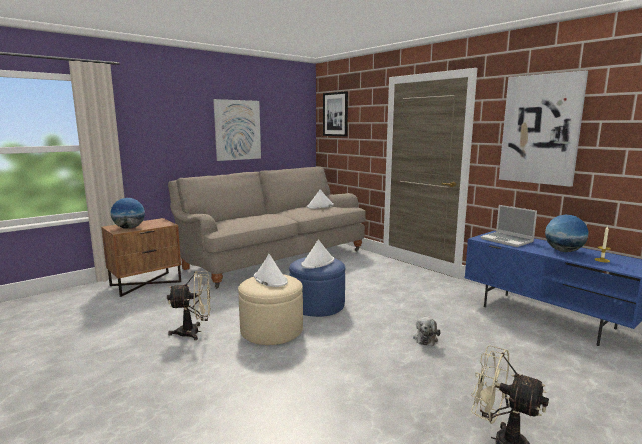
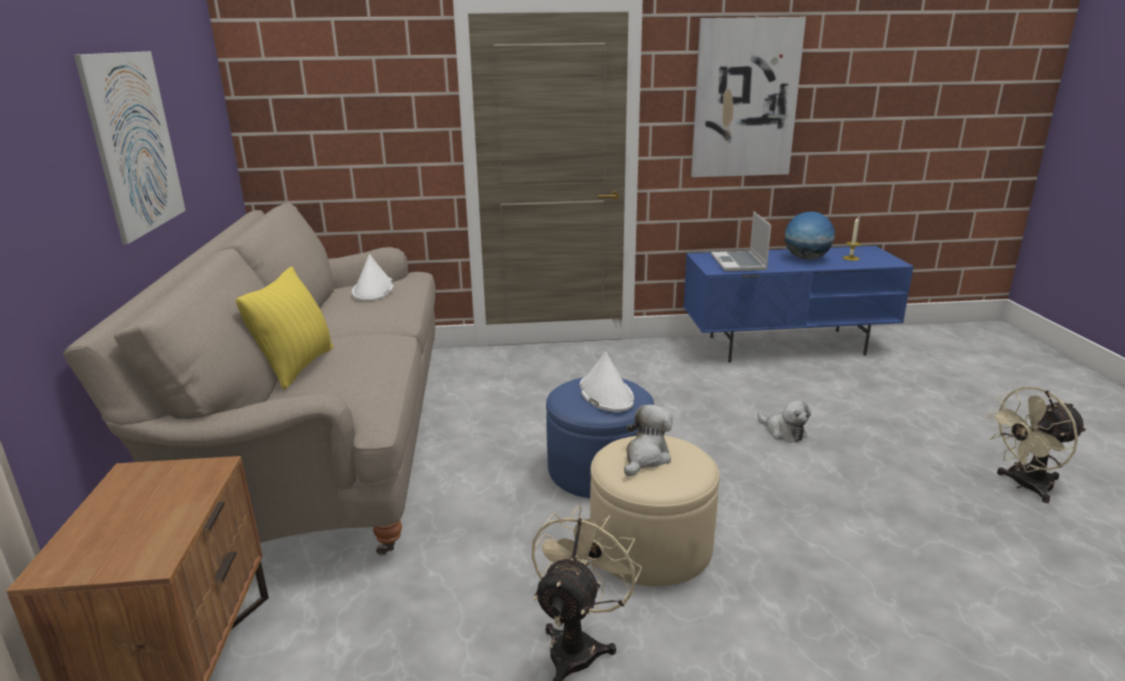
camera: 55 degrees left, 10 degrees up
globe [111,198,145,229] -> none
white hat [254,254,288,287] -> plush toy [624,405,673,476]
picture [323,91,348,136] -> none
laptop [480,205,537,247] -> laptop turned 90 degrees clockwise [711,212,771,271]
none -> yellow pillow [236,267,334,390]

